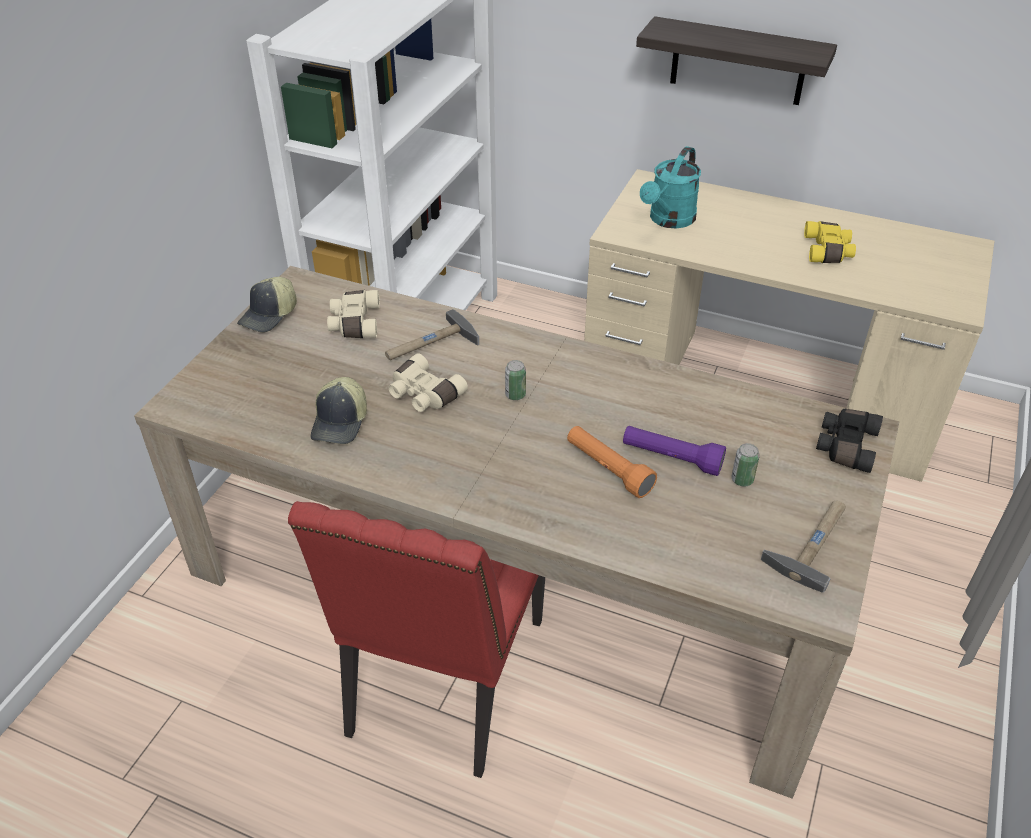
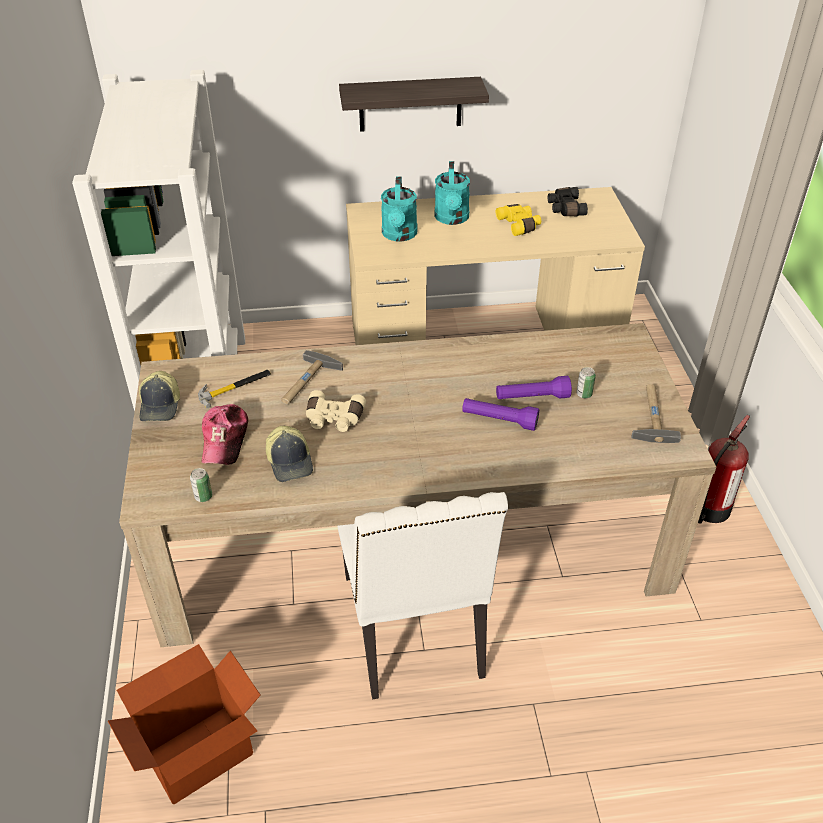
camera: 30 degrees left, 0 degrees up
red chair [288,501,545,778] -> white chair [337,492,508,700]
beige binoculars [327,290,379,338] -> hammer [198,370,271,408]
can [505,360,526,400] -> can moved to [190,468,212,502]
orange flashlight [567,426,657,498] -> purple flashlight [462,398,539,431]
black binoculars [816,409,883,473] -> black binoculars moved to [548,187,588,216]
none -> cardboard box [108,644,261,804]
none -> cap [202,404,248,465]
none -> turquoise watering can [435,161,470,225]
none -> fire extinguisher [698,415,750,523]

